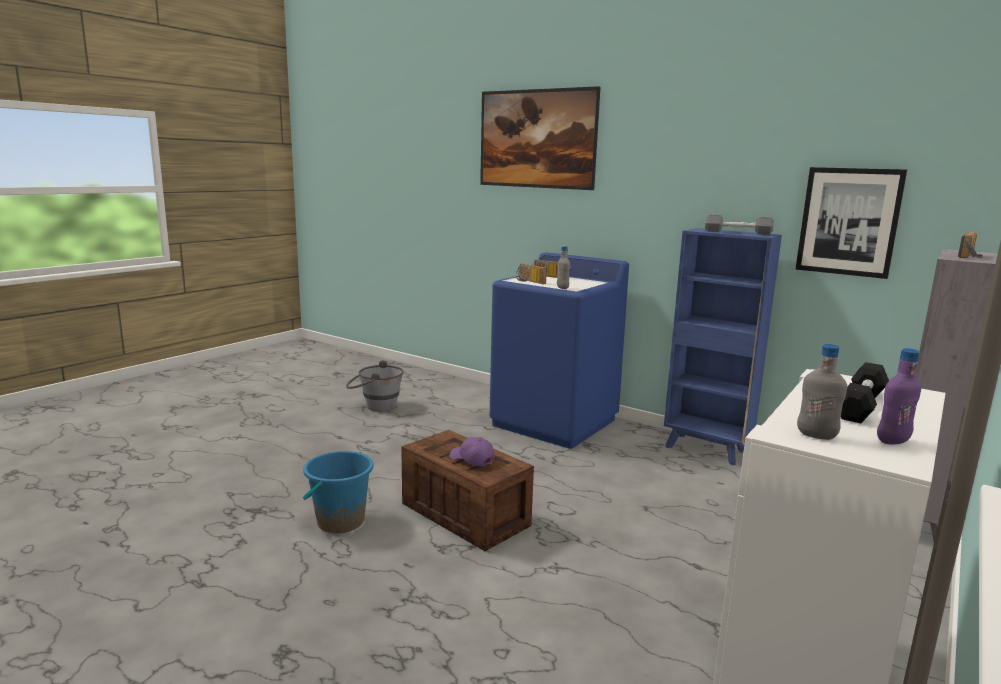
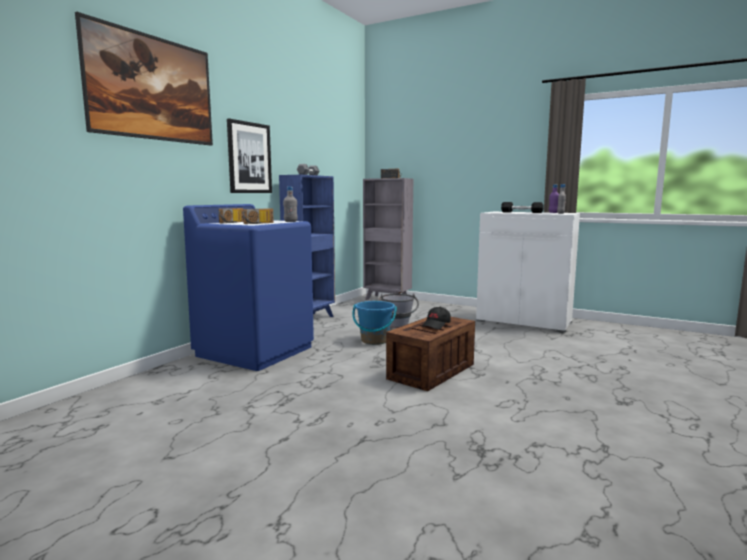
camera: 95 degrees left, 5 degrees down
blue bucket [303,451,373,533] -> blue bucket moved to [352,301,397,345]
grey bucket [346,360,404,411] -> grey bucket moved to [379,293,419,328]
purple cap [450,437,494,466] -> black cap [422,306,451,329]
picture [796,167,907,279] -> picture moved to [227,119,272,193]

